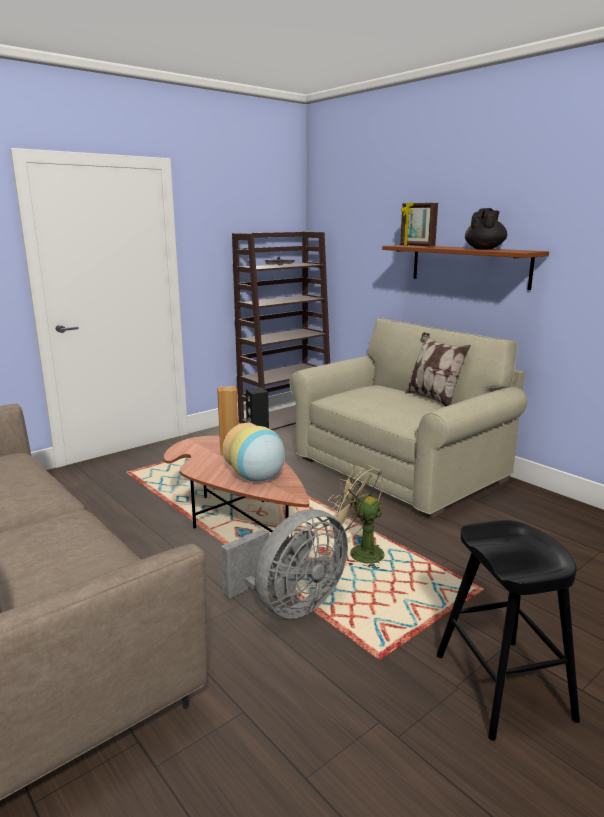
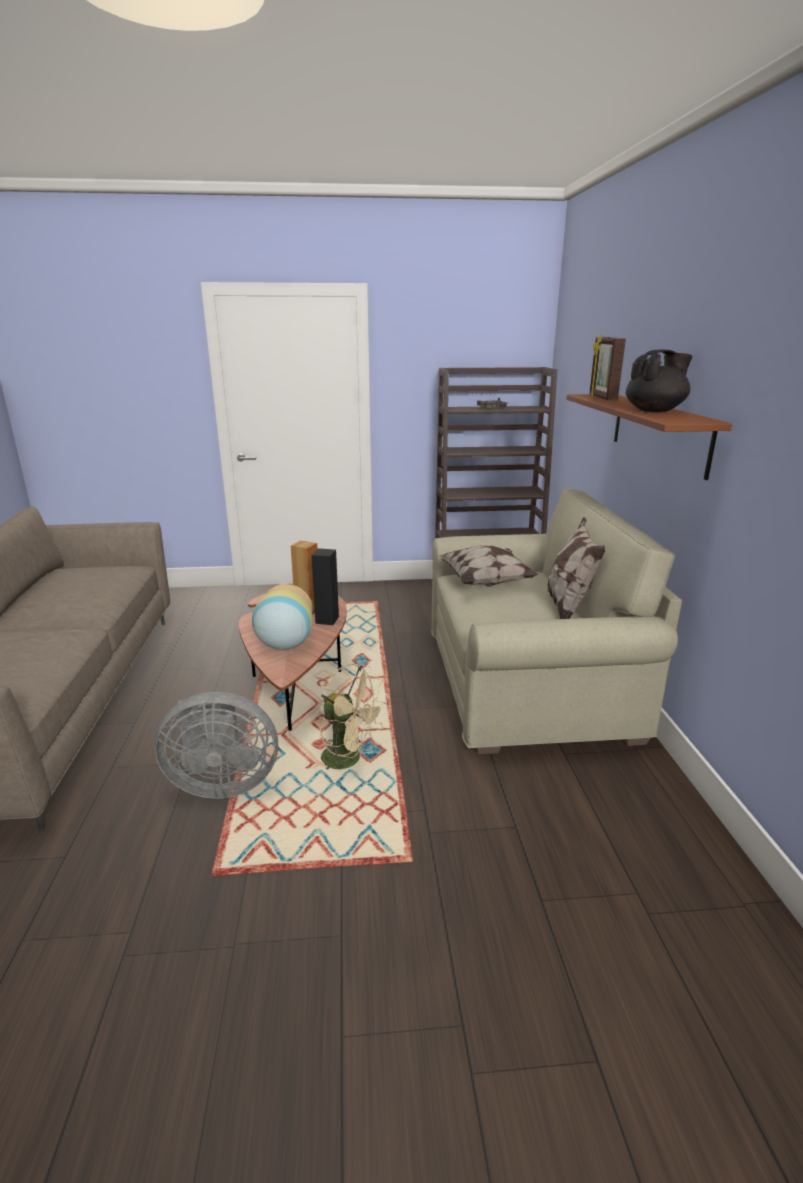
camera: 35 degrees right, 5 degrees up
beige fan [325,464,384,569] -> beige fan turned 135 degrees clockwise [318,664,387,771]
black stool [437,520,580,741] -> none
none -> pillow [438,545,538,586]

